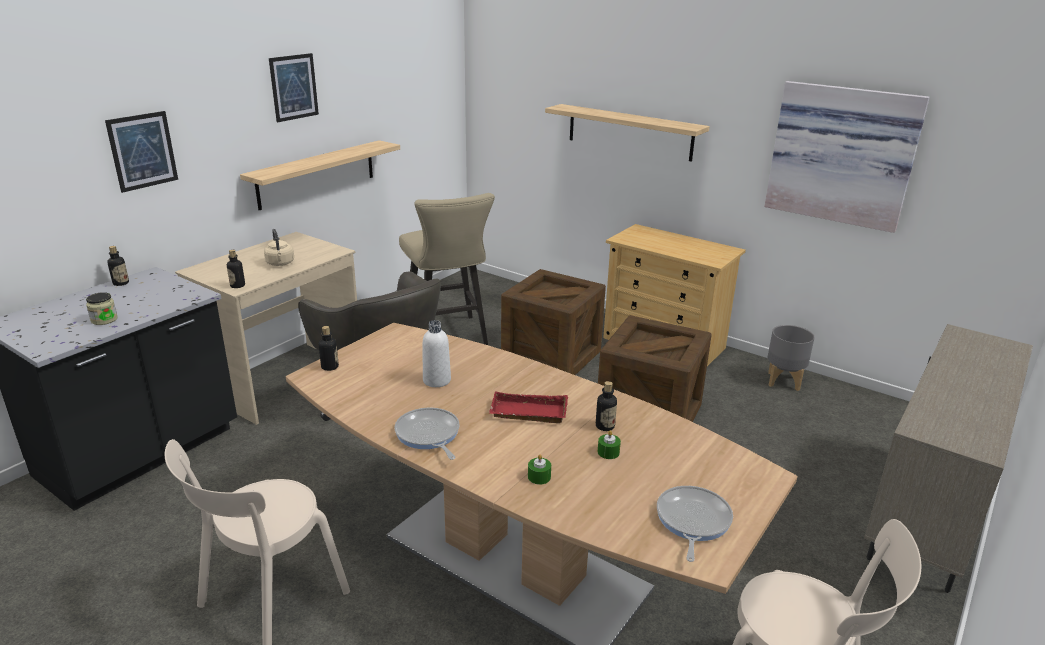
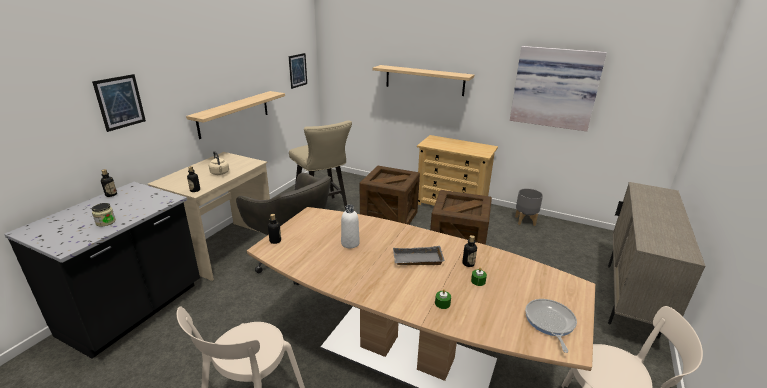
camera: 10 degrees left, 0 degrees up
picture [269,53,319,122] -> picture moved to [289,53,307,89]
frying pan [394,408,460,460] -> none
red tray [489,391,568,423] -> grey tray [393,246,445,265]

